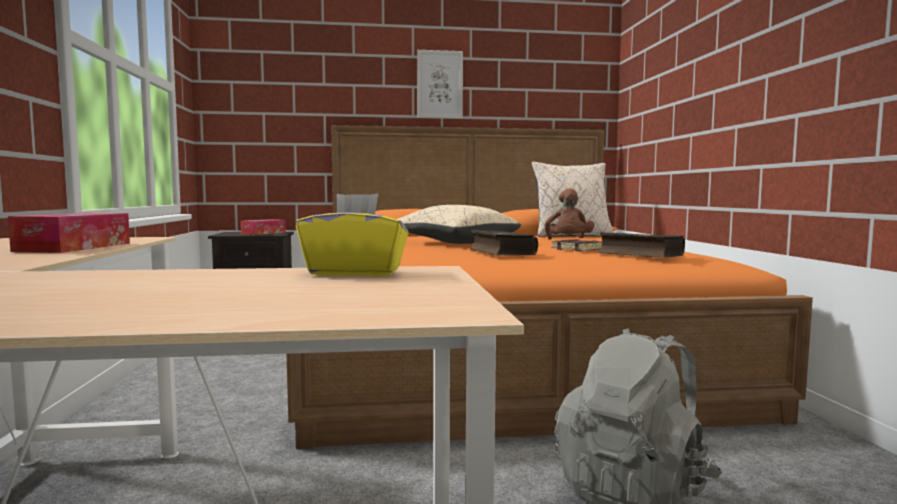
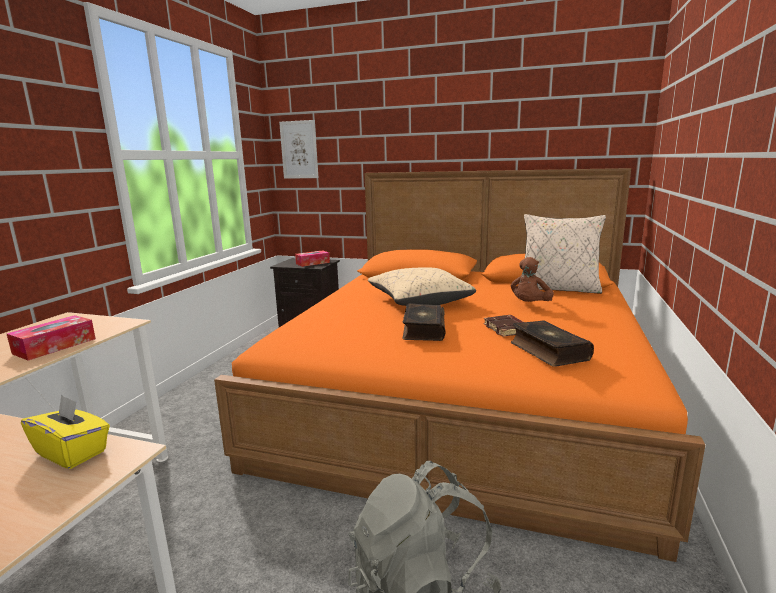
camera: 25 degrees right, 10 degrees up
picture [417,50,463,119] -> picture moved to [279,120,318,179]

